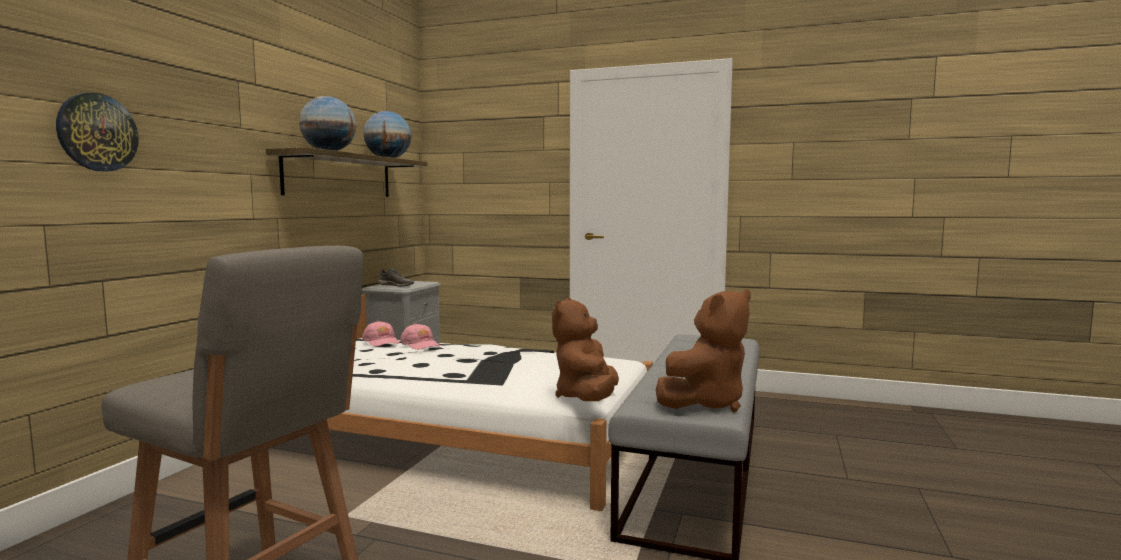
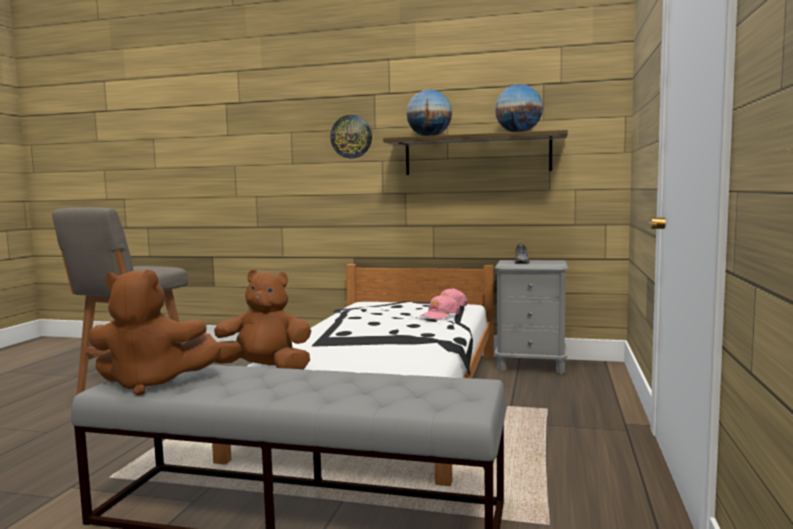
camera: 85 degrees right, 0 degrees up
wall clock [56,93,139,172] -> wall clock moved to [330,115,372,158]
brown plush toy [656,289,751,412] -> brown plush toy turned 45 degrees counterclockwise [88,270,221,396]

